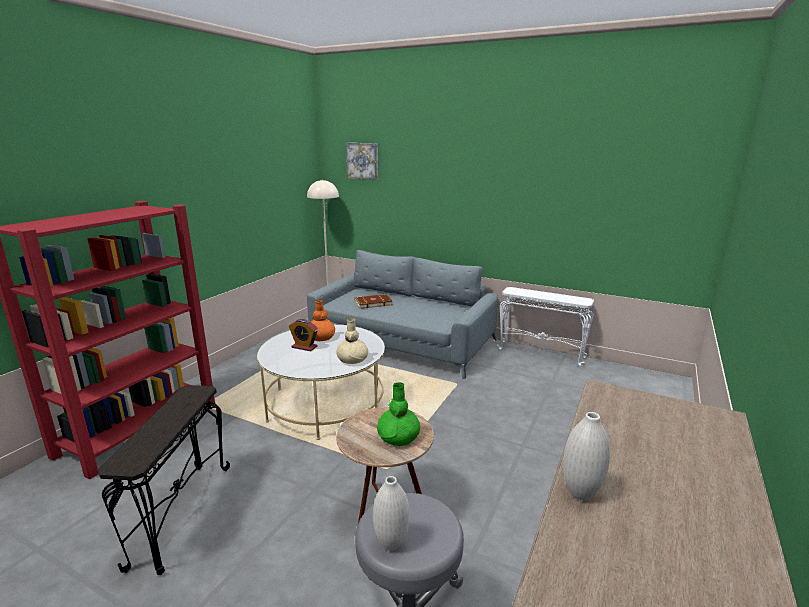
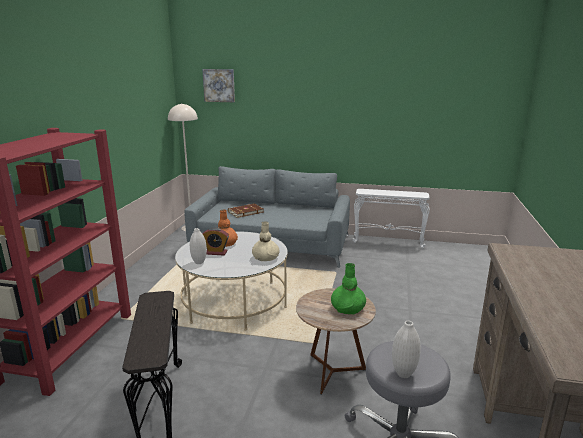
camera: 15 degrees left, 0 degrees up
white vase [563,412,610,500] -> white vase moved to [190,228,207,264]

